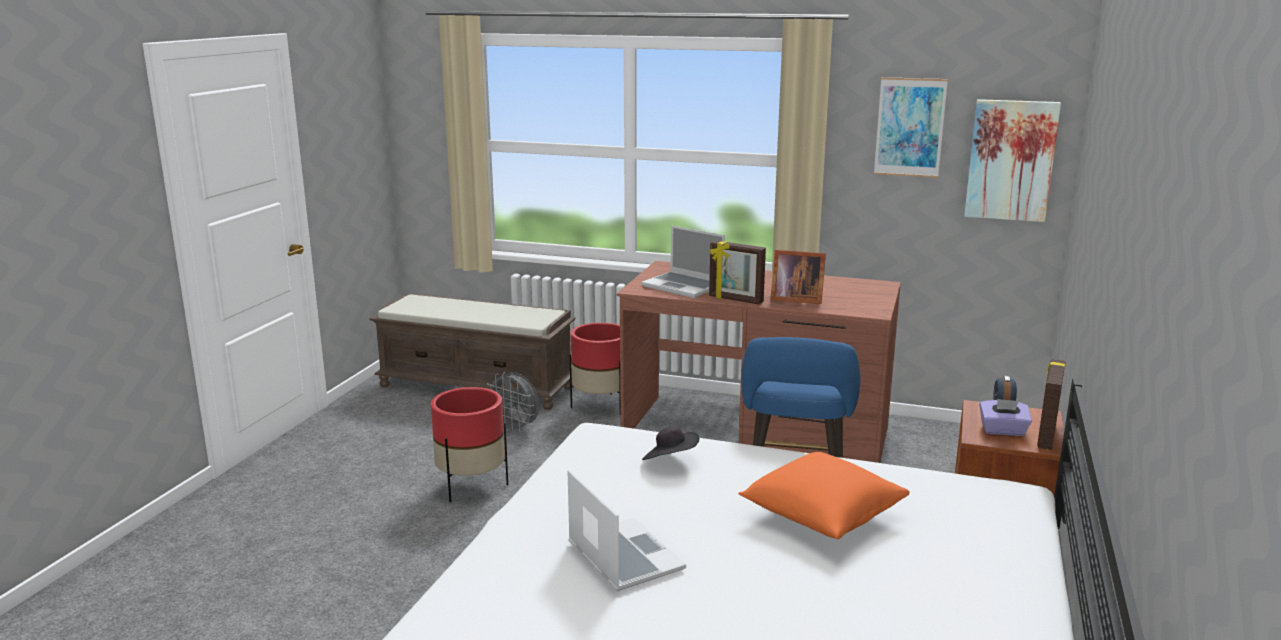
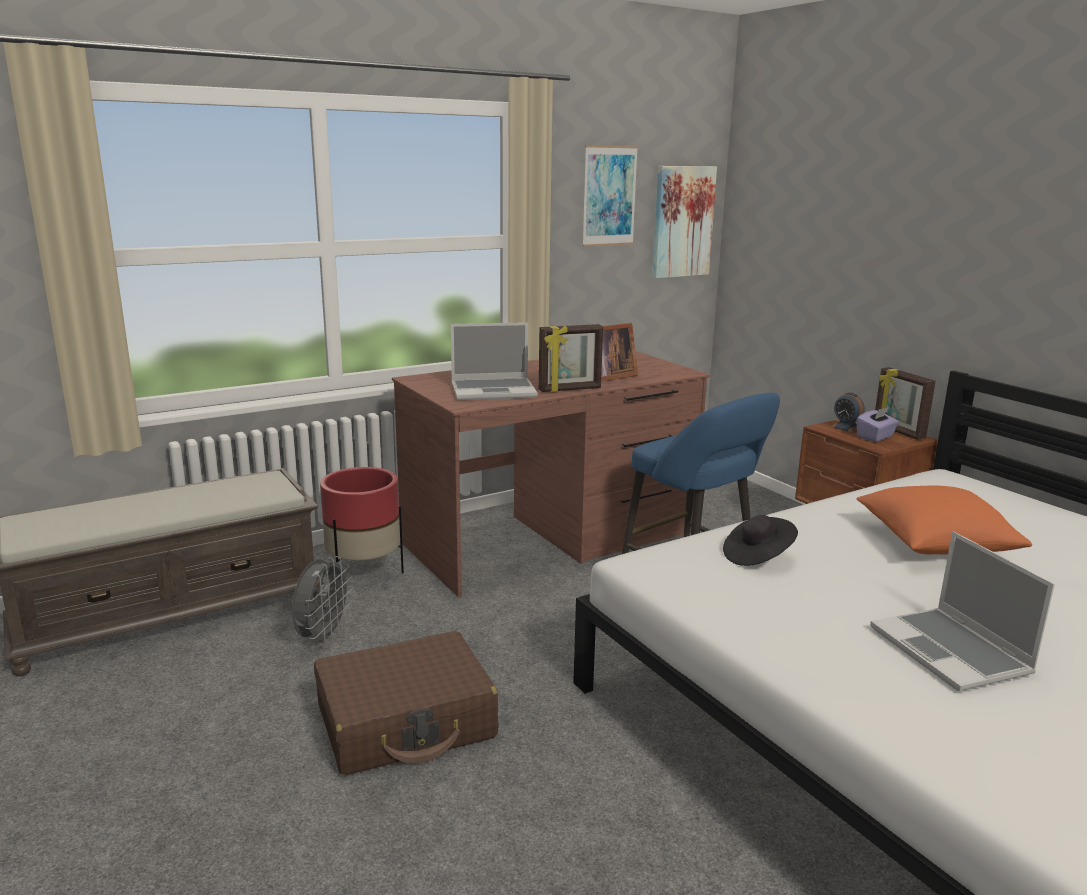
camera: 50 degrees left, 0 degrees up
red planter [431,387,508,502] -> brown suitcase [314,631,498,775]
grey fan [487,372,539,433] -> grey fan turned 60 degrees counterclockwise [292,556,353,646]
laptop [567,470,686,591] -> laptop turned 120 degrees counterclockwise [870,531,1055,691]

